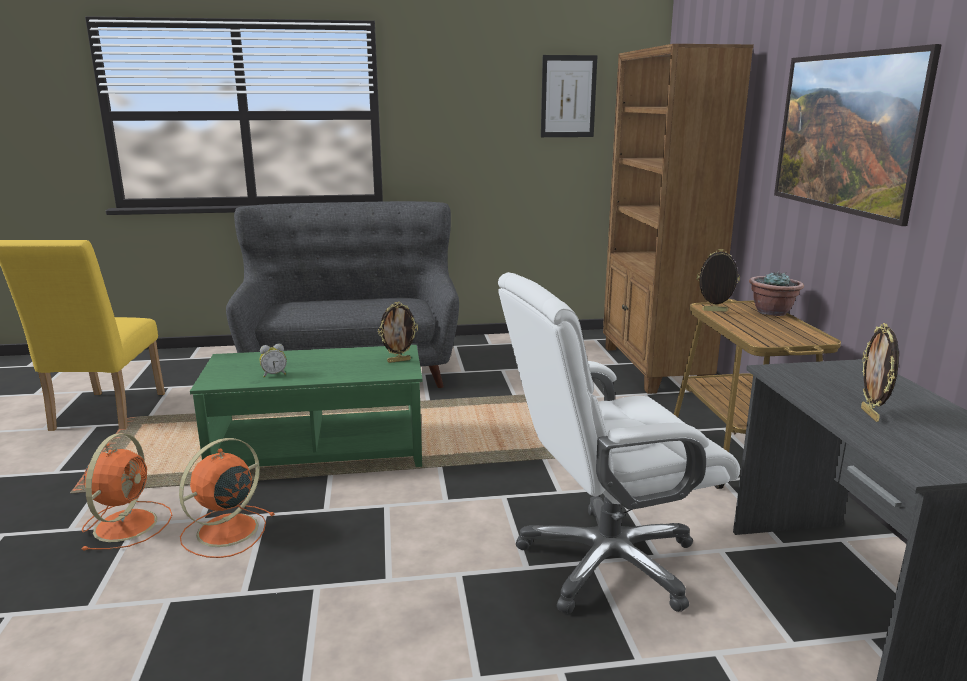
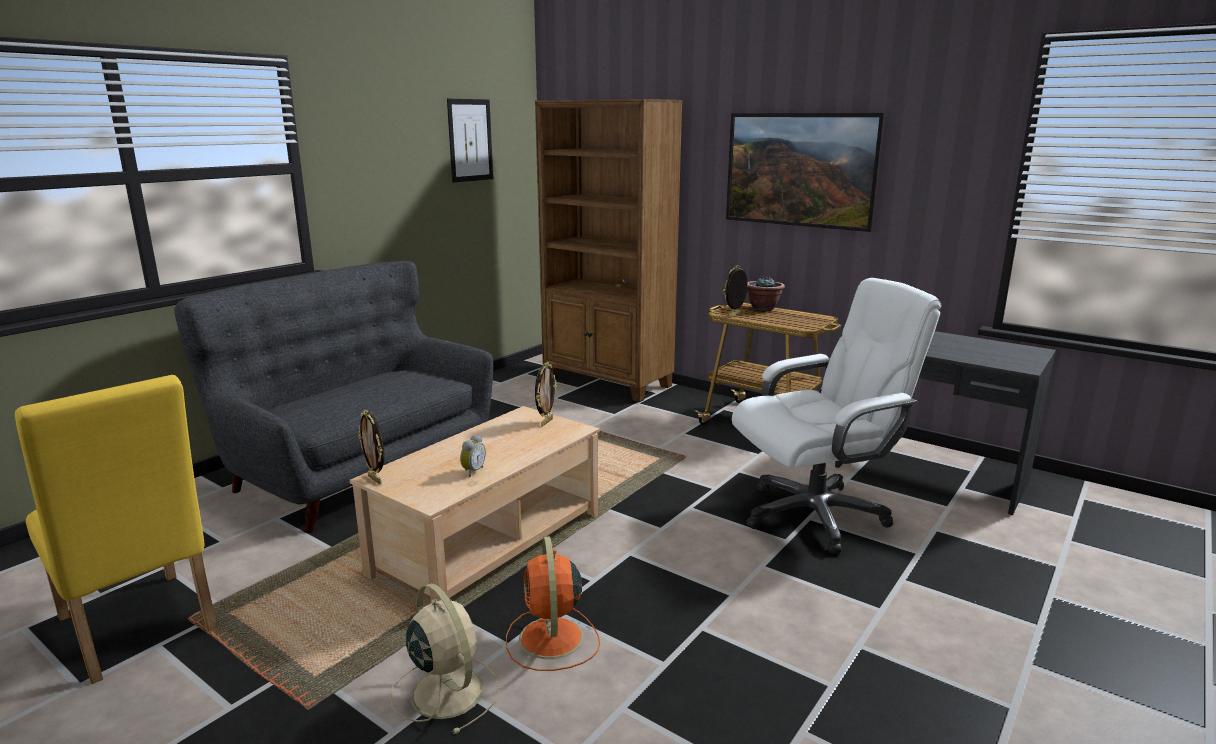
camera: 45 degrees left, 0 degrees up
orange fan [82,433,172,550] -> beige fan [390,583,500,734]
green coffee table [190,345,423,467] -> beige coffee table [350,406,600,601]
white office chair [498,272,740,614] -> white office chair turned 135 degrees counterclockwise [732,278,941,554]
picture frame [861,323,899,422] -> picture frame moved to [358,410,384,485]

